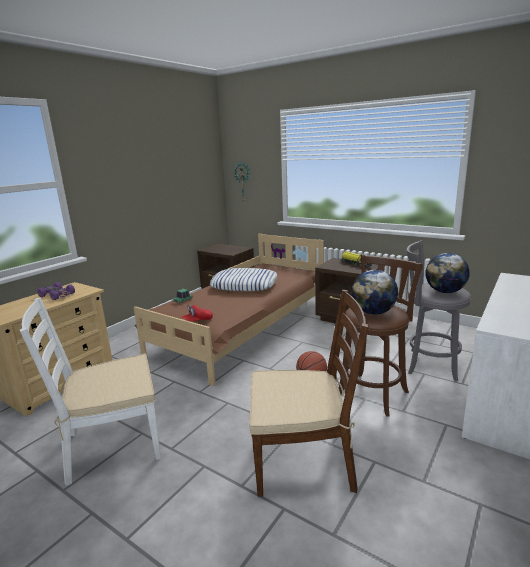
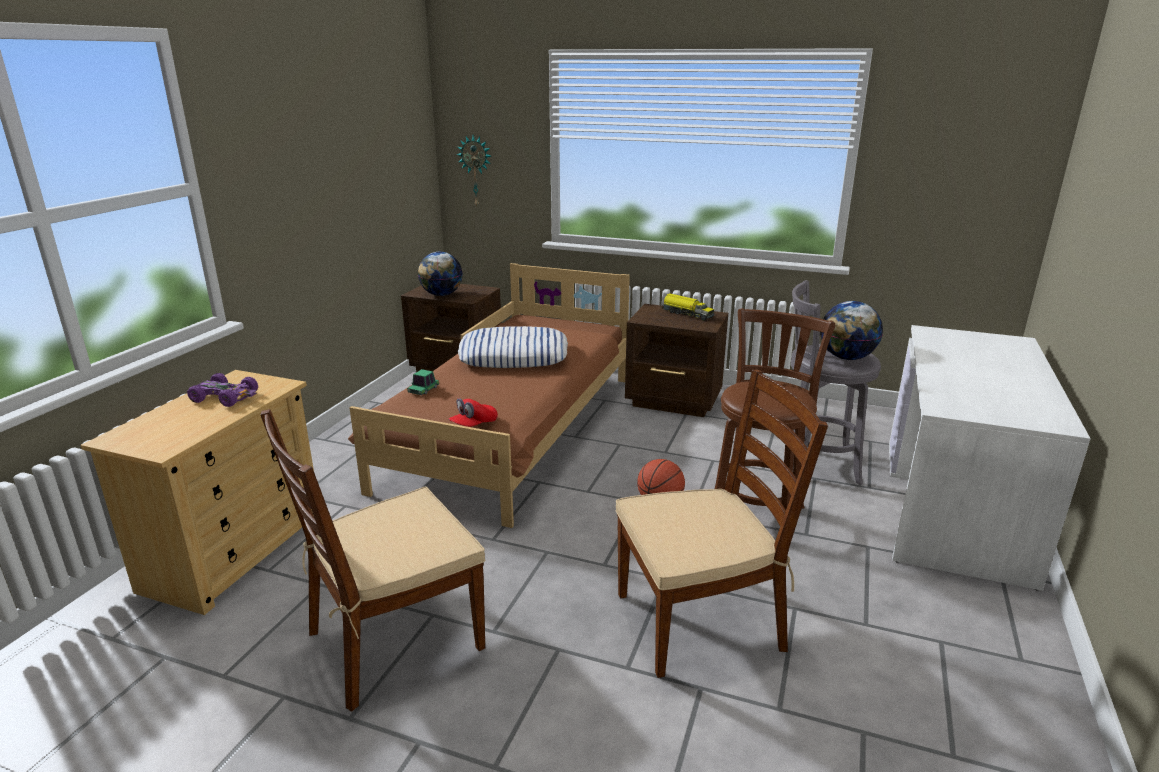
camera: 15 degrees left, 5 degrees up
white chair [20,297,161,486] -> brown chair [260,409,485,712]
globe [352,270,398,315] -> globe moved to [418,252,463,296]

